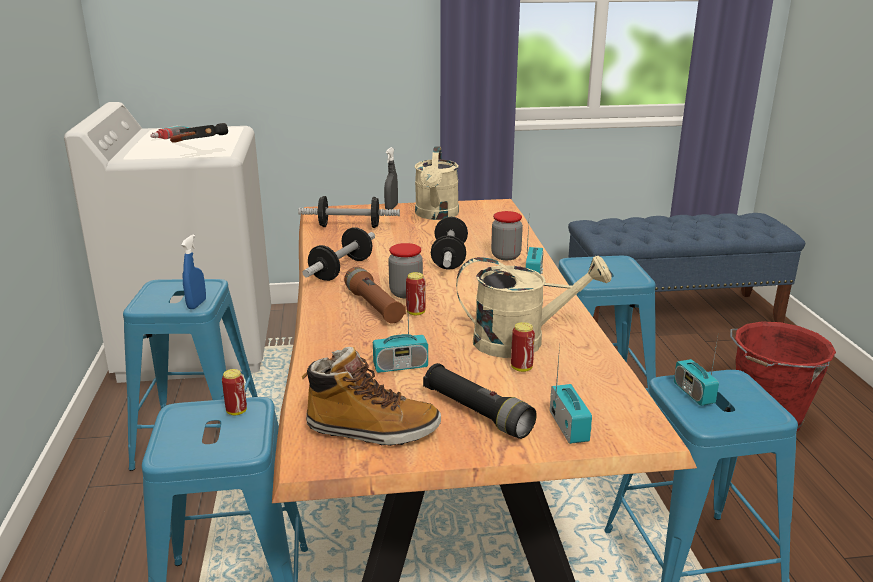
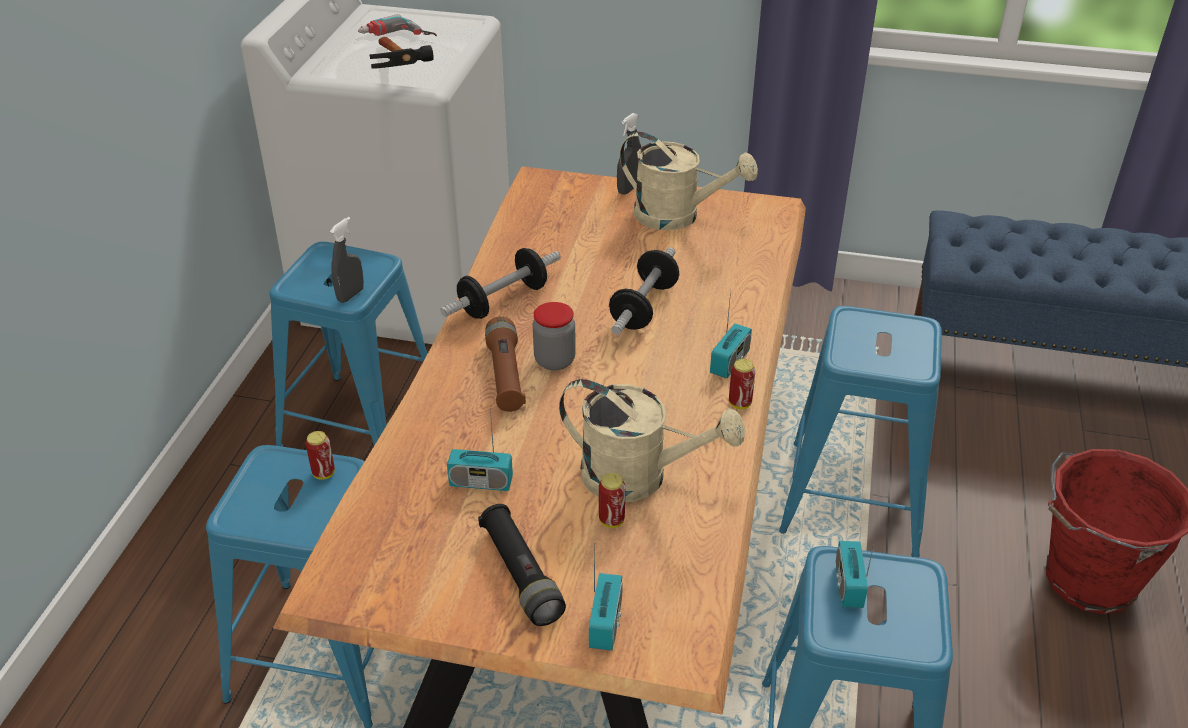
camera: 20 degrees right, 15 degrees up
blue spray bottle [181,234,206,309] -> grey spray bottle [330,217,364,303]
dumbbell [298,196,400,228] -> none
boot [302,347,441,446] -> none
can [406,272,426,315] -> can moved to [729,359,756,409]
beige watering can [415,146,459,220] -> beige watering can turned 90 degrees counterclockwise [620,132,758,230]
jar [491,211,523,260] -> none

